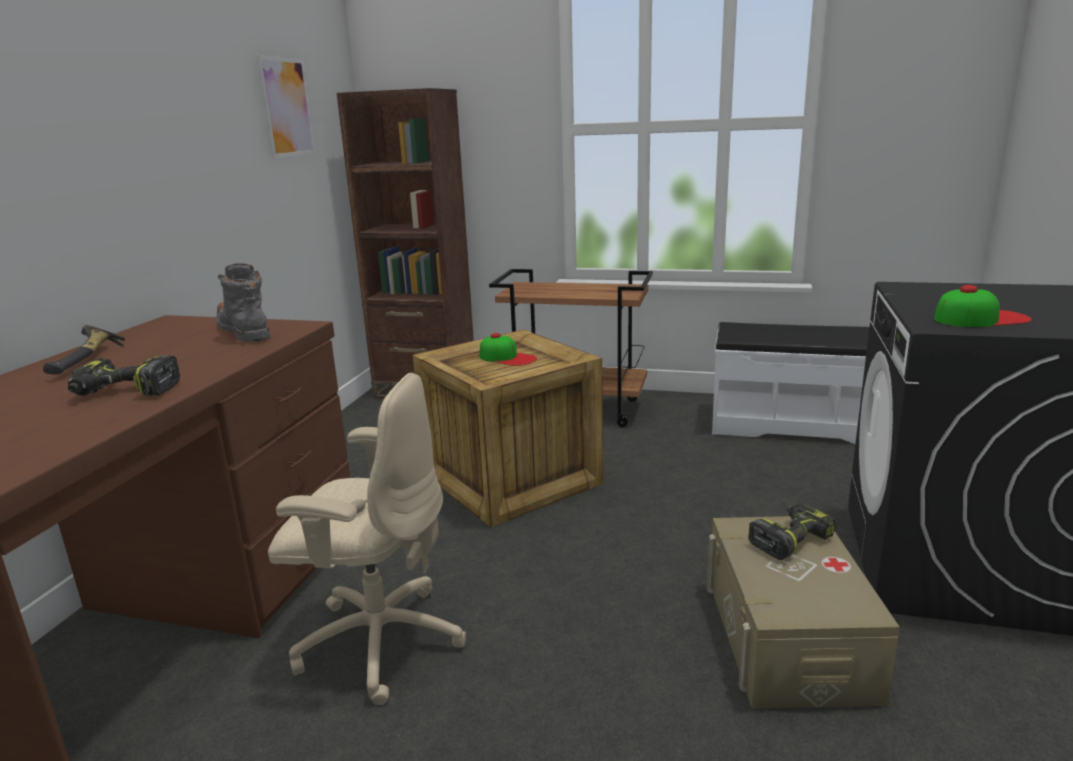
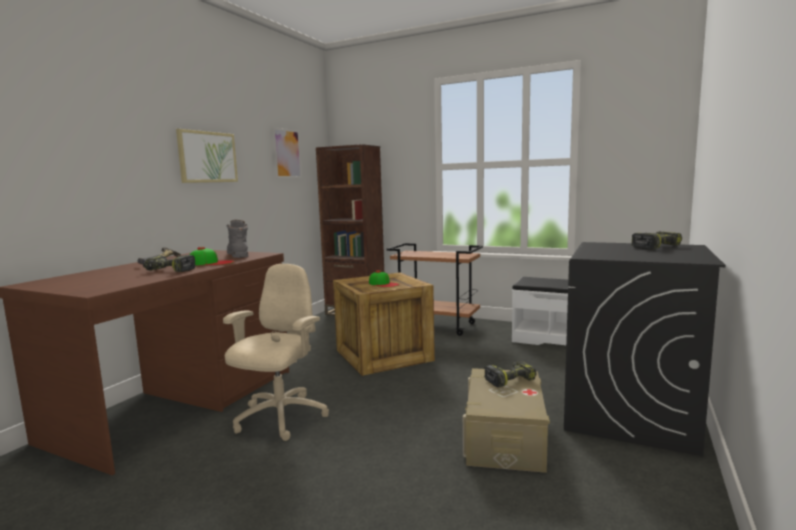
camera: 10 degrees right, 10 degrees down
beige office chair [268,373,467,705] -> beige office chair turned 90 degrees counterclockwise [223,264,329,441]
cap [934,285,1032,327] -> cap moved to [190,247,235,265]
none -> picture [176,129,238,183]
none -> power drill [632,231,682,250]

